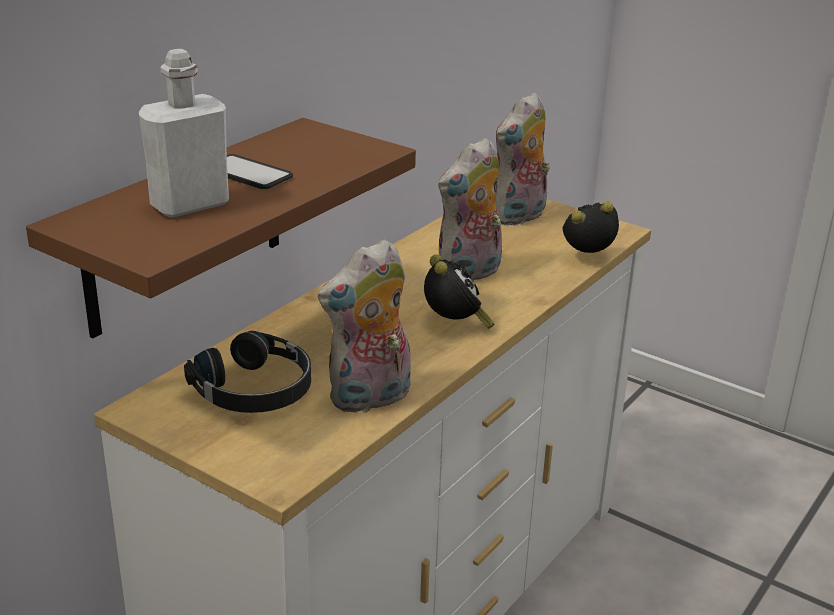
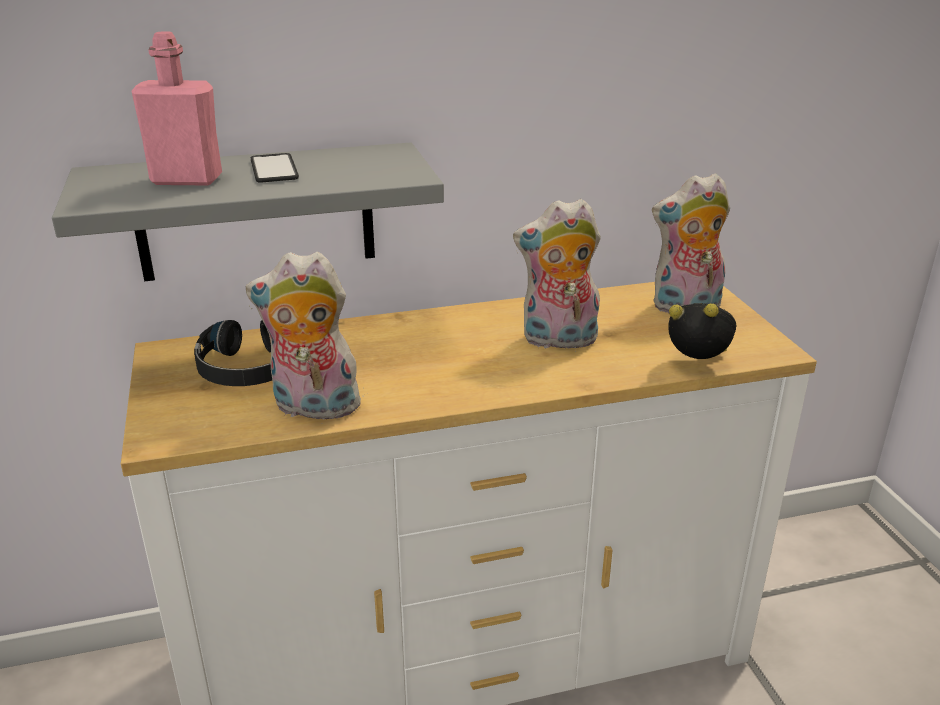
camera: 40 degrees right, 0 degrees up
brown shelf [26,118,416,338] -> grey shelf [52,142,444,282]
white bottle [139,49,229,218] -> pink bottle [132,31,222,185]
alarm clock [424,254,494,329] -> none

